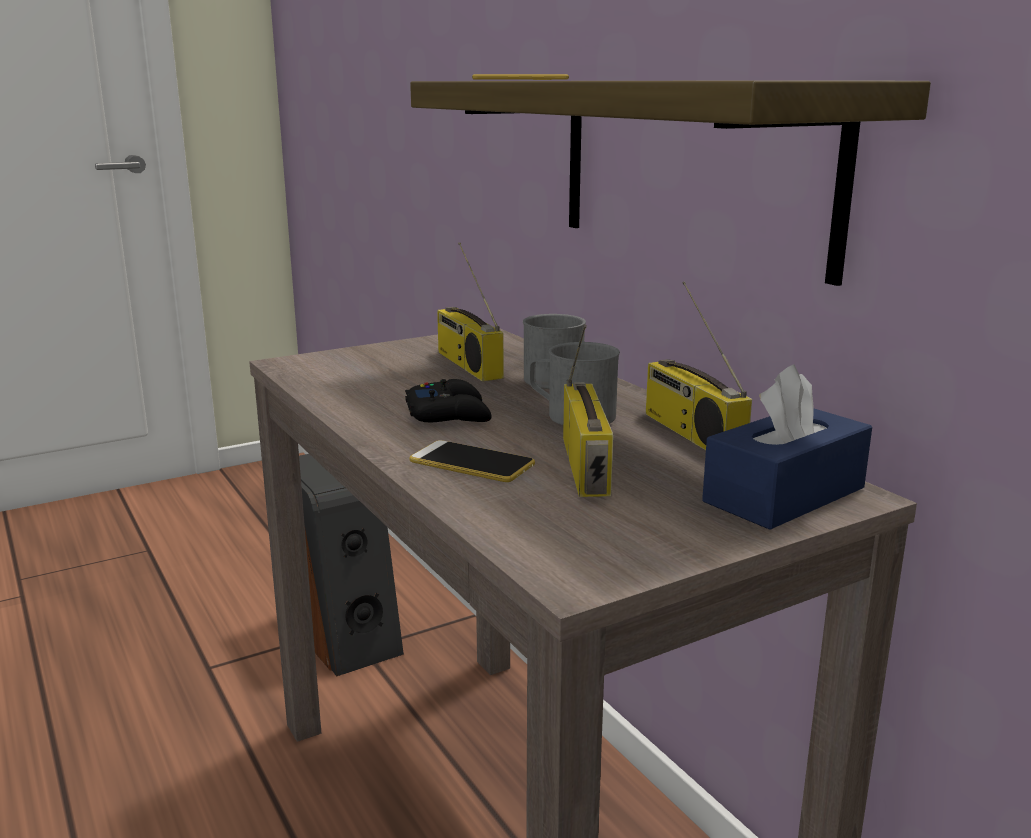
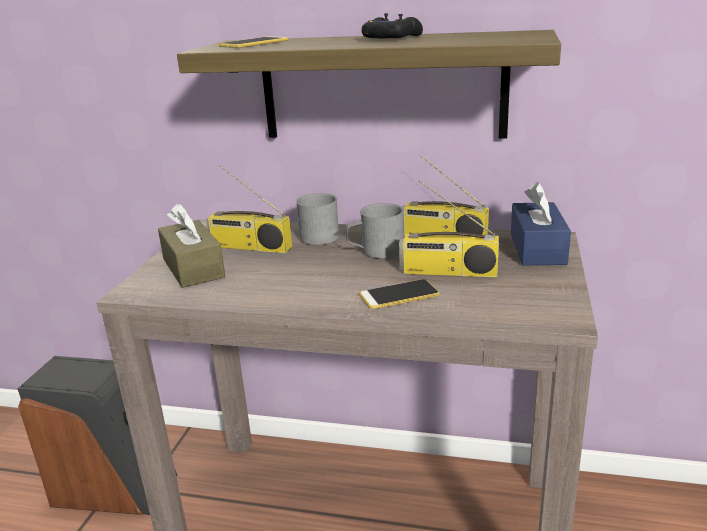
camera: 45 degrees left, 5 degrees up
black game controller [405,379,492,422] -> black game controller moved to [361,13,423,39]
radio [563,324,613,497] -> radio turned 150 degrees clockwise [399,181,499,277]
none -> brown tissue box [158,203,225,288]

